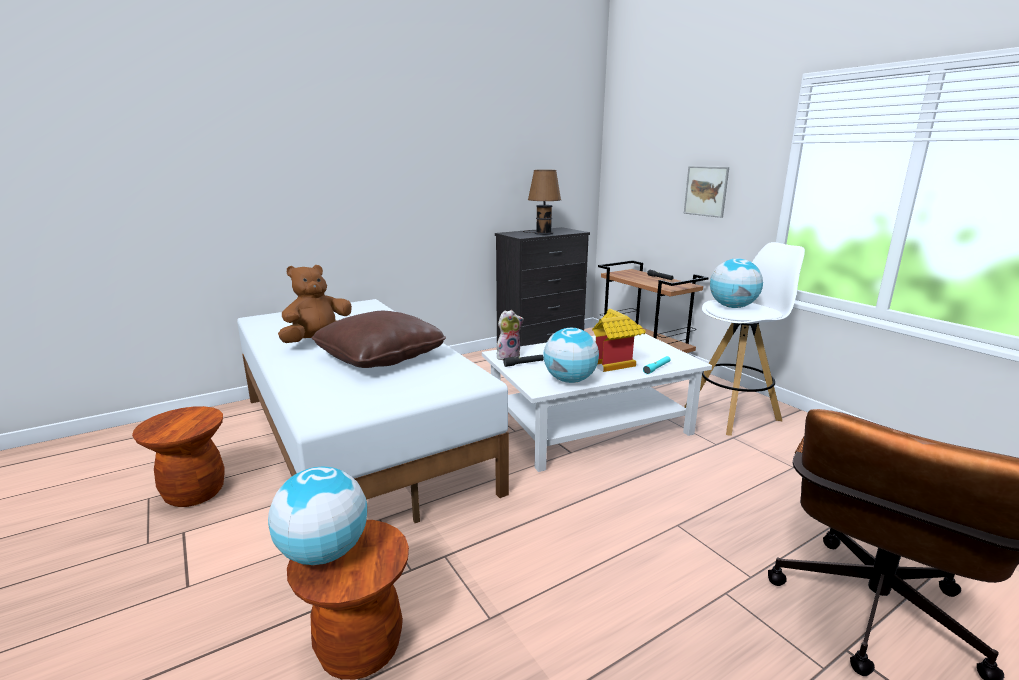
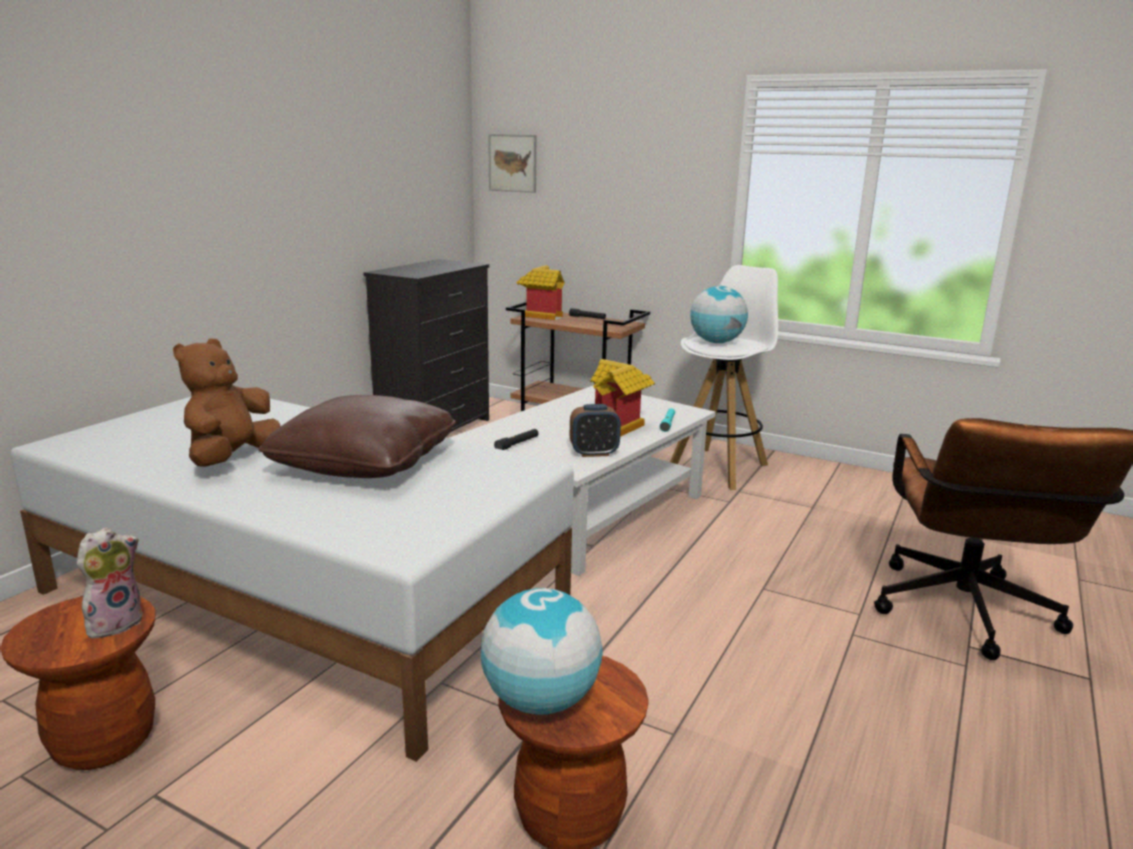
camera: 30 degrees left, 0 degrees up
plush toy [497,310,524,360] -> plush toy moved to [77,527,143,639]
brown table lamp [523,170,561,235] -> none
globe [543,327,599,383] -> alarm clock [570,404,621,457]
picture [684,166,729,218] -> picture moved to [488,134,536,193]
none -> toy house [516,265,565,320]

